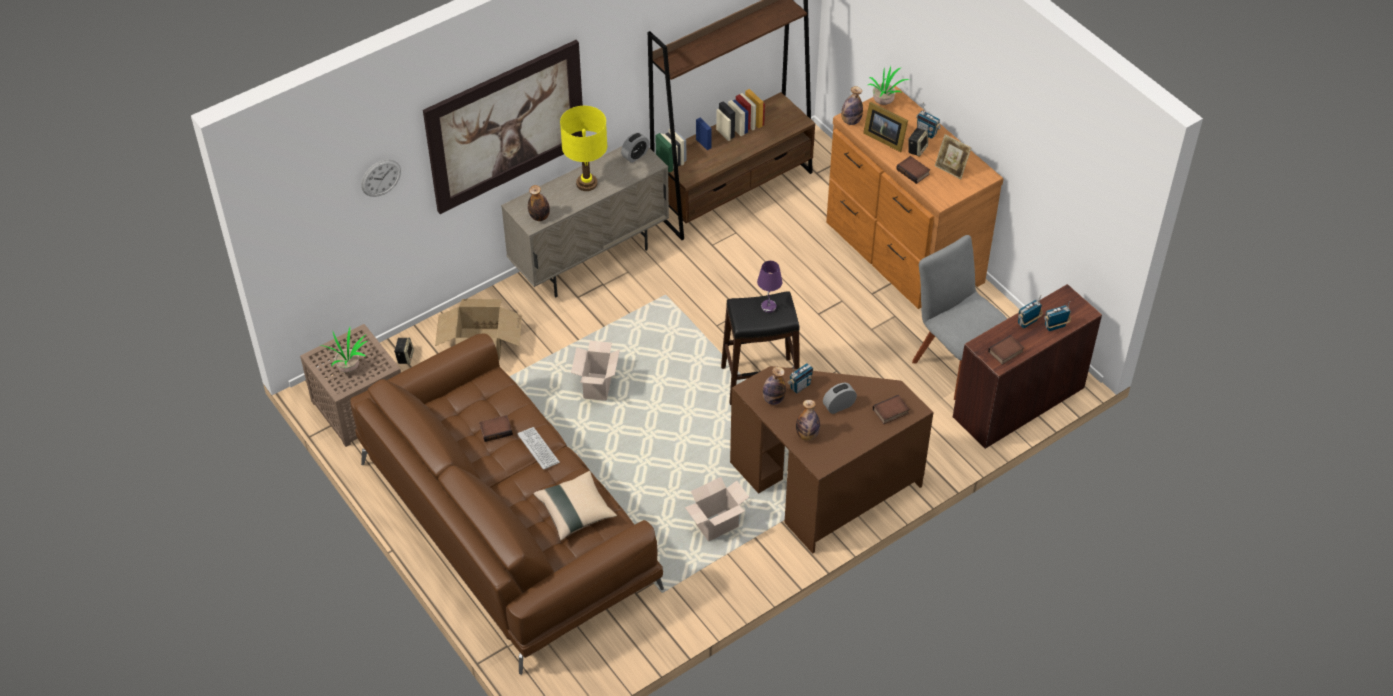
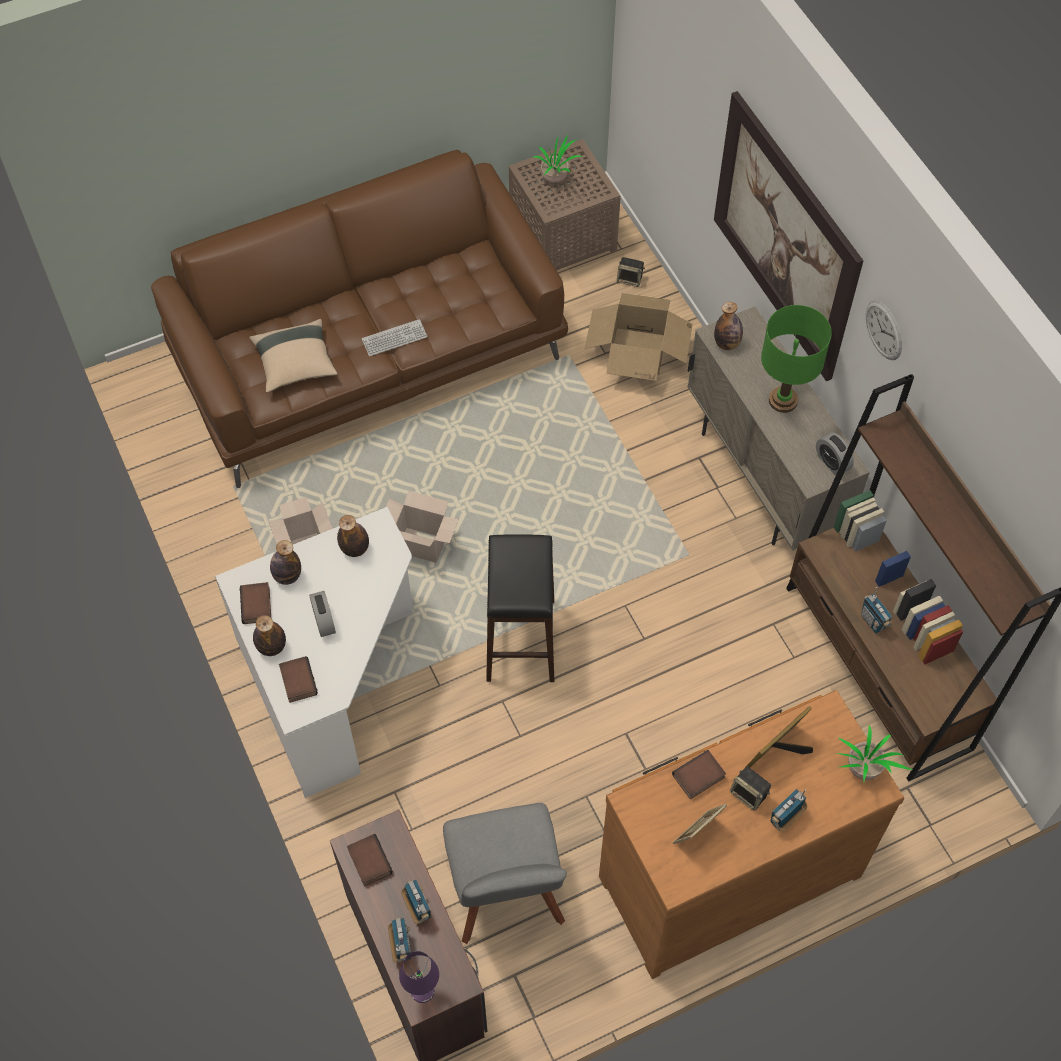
camera: 100 degrees right, 10 degrees up
wall clock [361,159,401,197] -> wall clock moved to [866,300,902,360]
book [479,415,513,442] -> book moved to [240,582,271,624]
yellow table lamp [560,106,607,191] -> green table lamp [761,305,832,413]
cardboard box [571,341,620,401] -> cardboard box moved to [386,491,459,563]
brown desk [730,366,934,553] -> white desk [215,507,413,798]
purple table lamp [757,261,782,313] -> purple table lamp moved to [399,951,439,1003]
radio [787,363,813,393] -> radio moved to [861,587,892,633]
bottle [841,86,863,125] -> bottle moved to [253,615,286,656]
grey chair [912,235,1008,400] -> grey chair turned 105 degrees clockwise [443,803,567,944]

